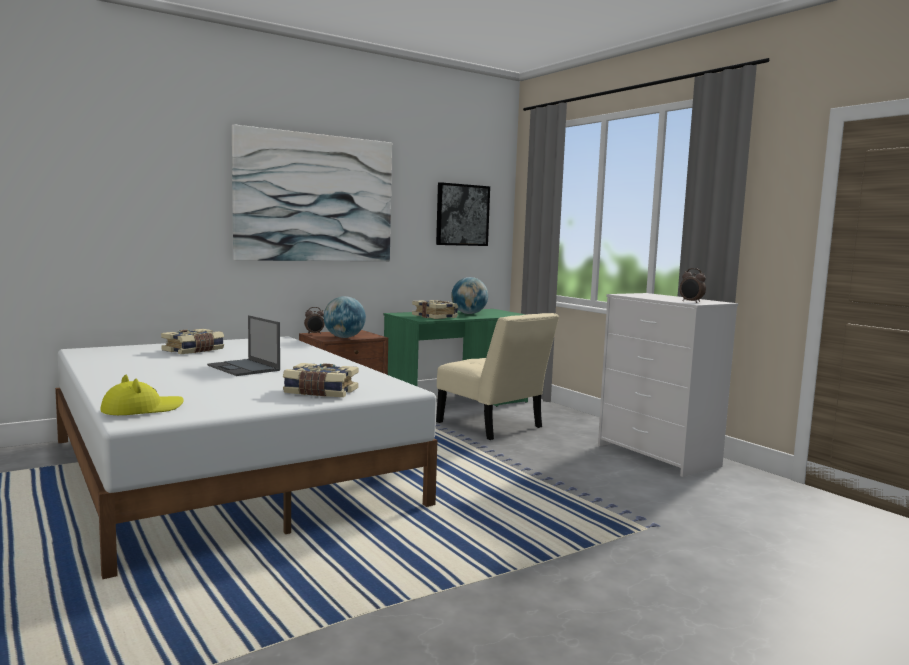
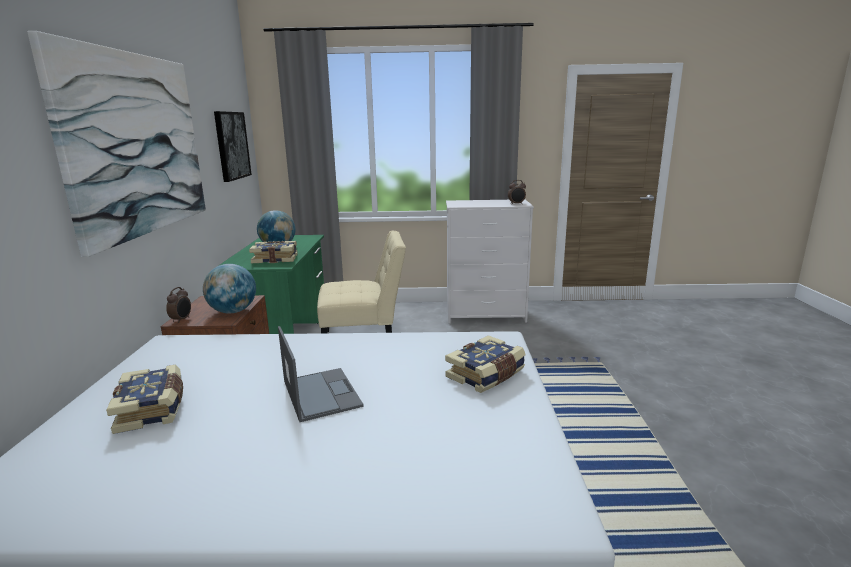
camera: 55 degrees left, 10 degrees up
yellow hat [100,375,184,415] -> none
laptop [207,315,280,376] -> laptop turned 105 degrees counterclockwise [278,326,364,422]

